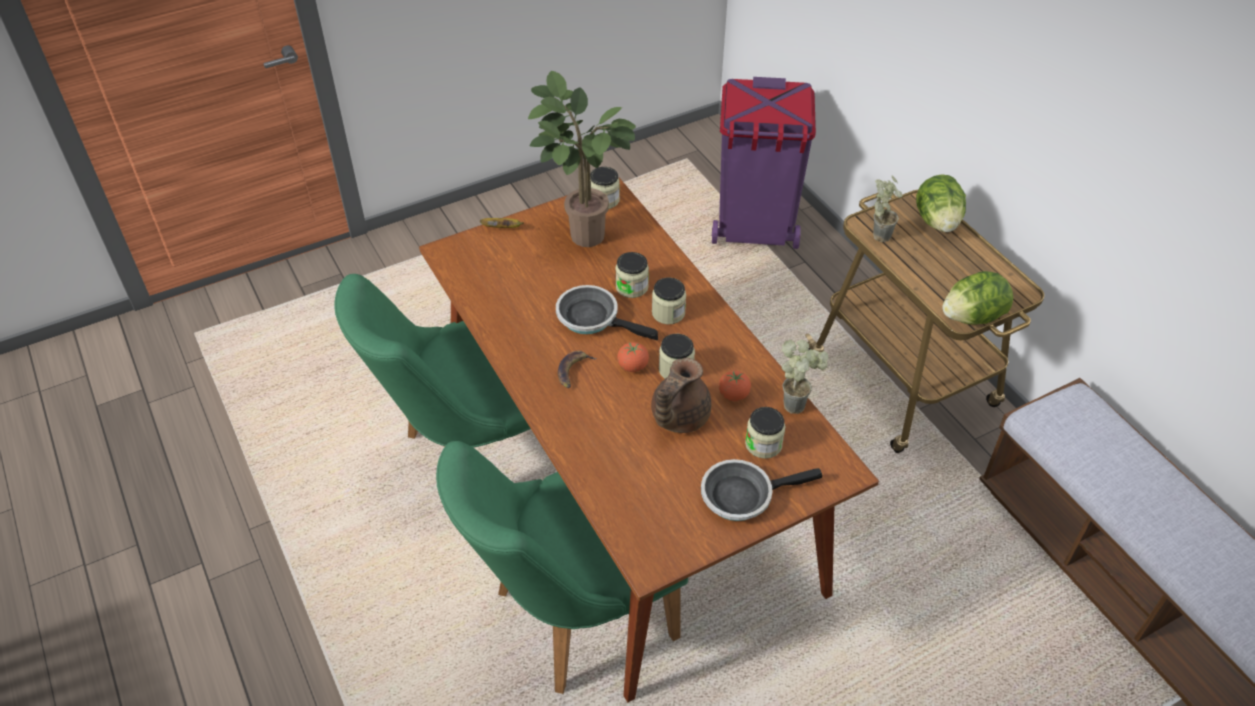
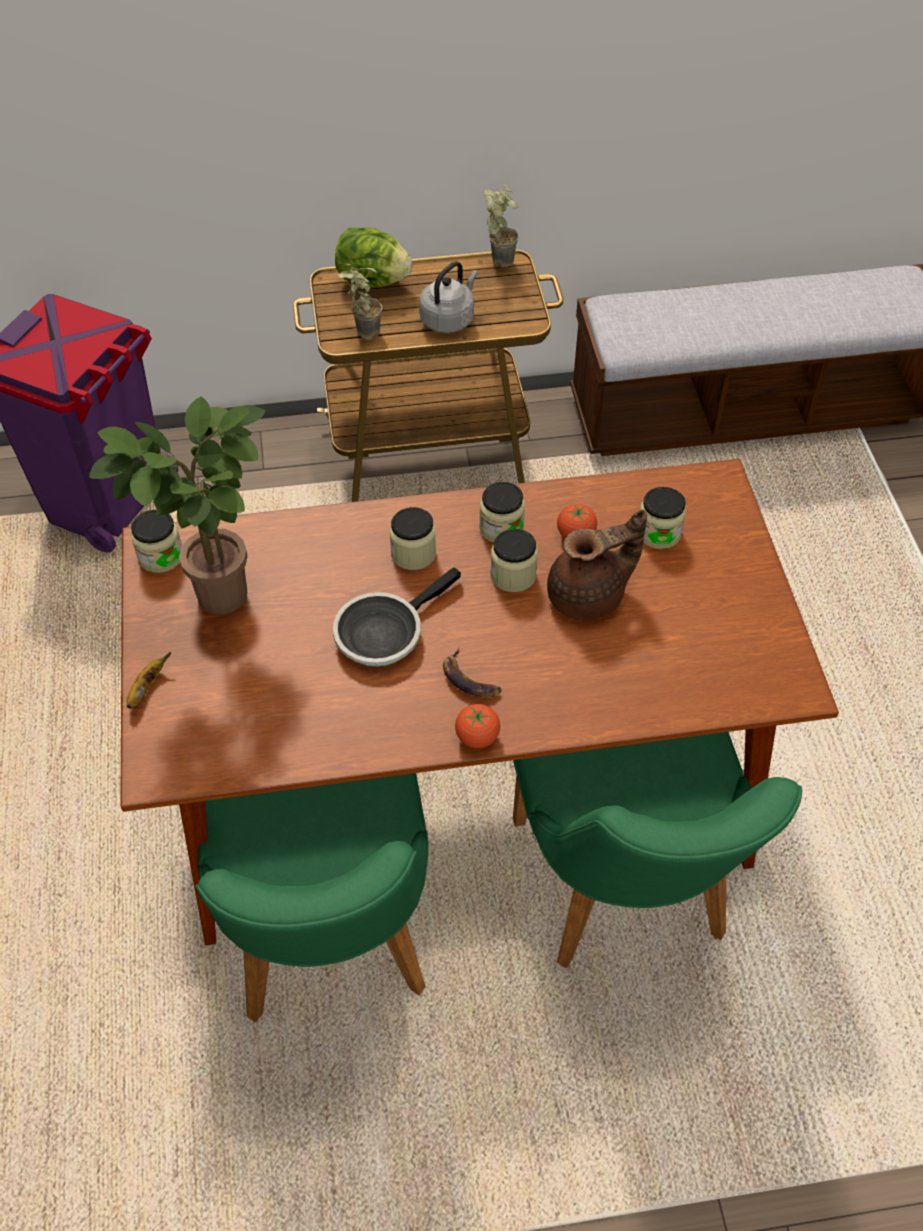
camera: 70 degrees left, 5 degrees up
jar [615,252,649,298] -> jar moved to [479,482,525,543]
tomato [617,342,649,372] -> tomato moved to [455,704,500,748]
brown teapot [651,358,711,433] -> brown teapot turned 75 degrees counterclockwise [547,509,647,621]
frying pan [701,459,822,521] -> none
potted plant [782,339,829,414] -> potted plant moved to [484,184,519,267]
lettuce [942,271,1013,325] -> none
none -> grey kettle [419,261,478,333]

